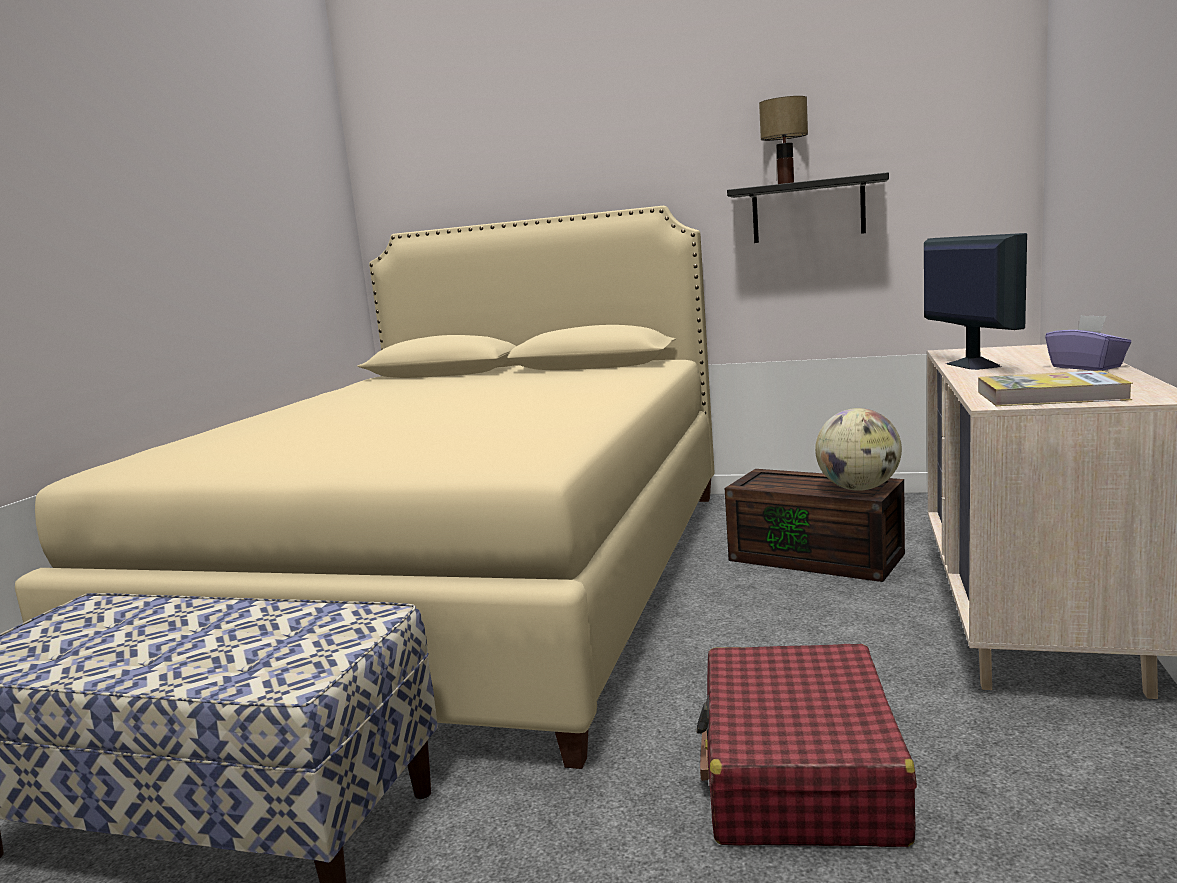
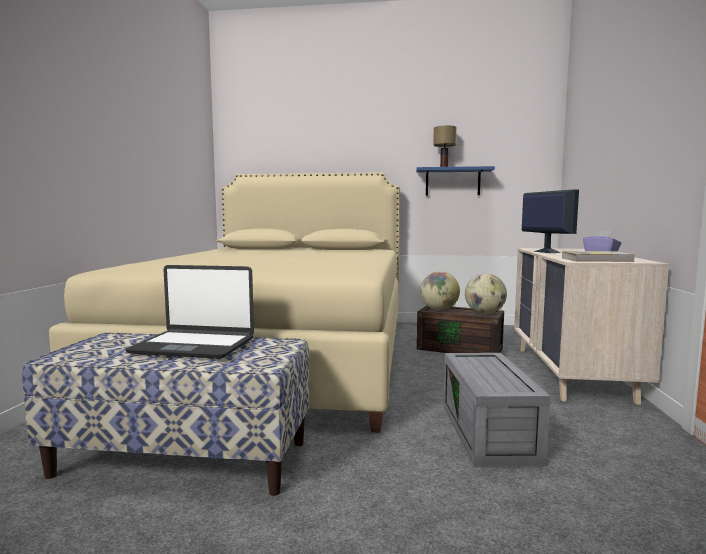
camera: 10 degrees left, 5 degrees down
red suitcase [697,644,917,847] -> grey storage box [443,353,551,466]
black shelf [727,172,889,243] -> blue shelf [416,166,495,196]
none -> laptop [125,265,254,359]
none -> globe [420,271,460,310]

